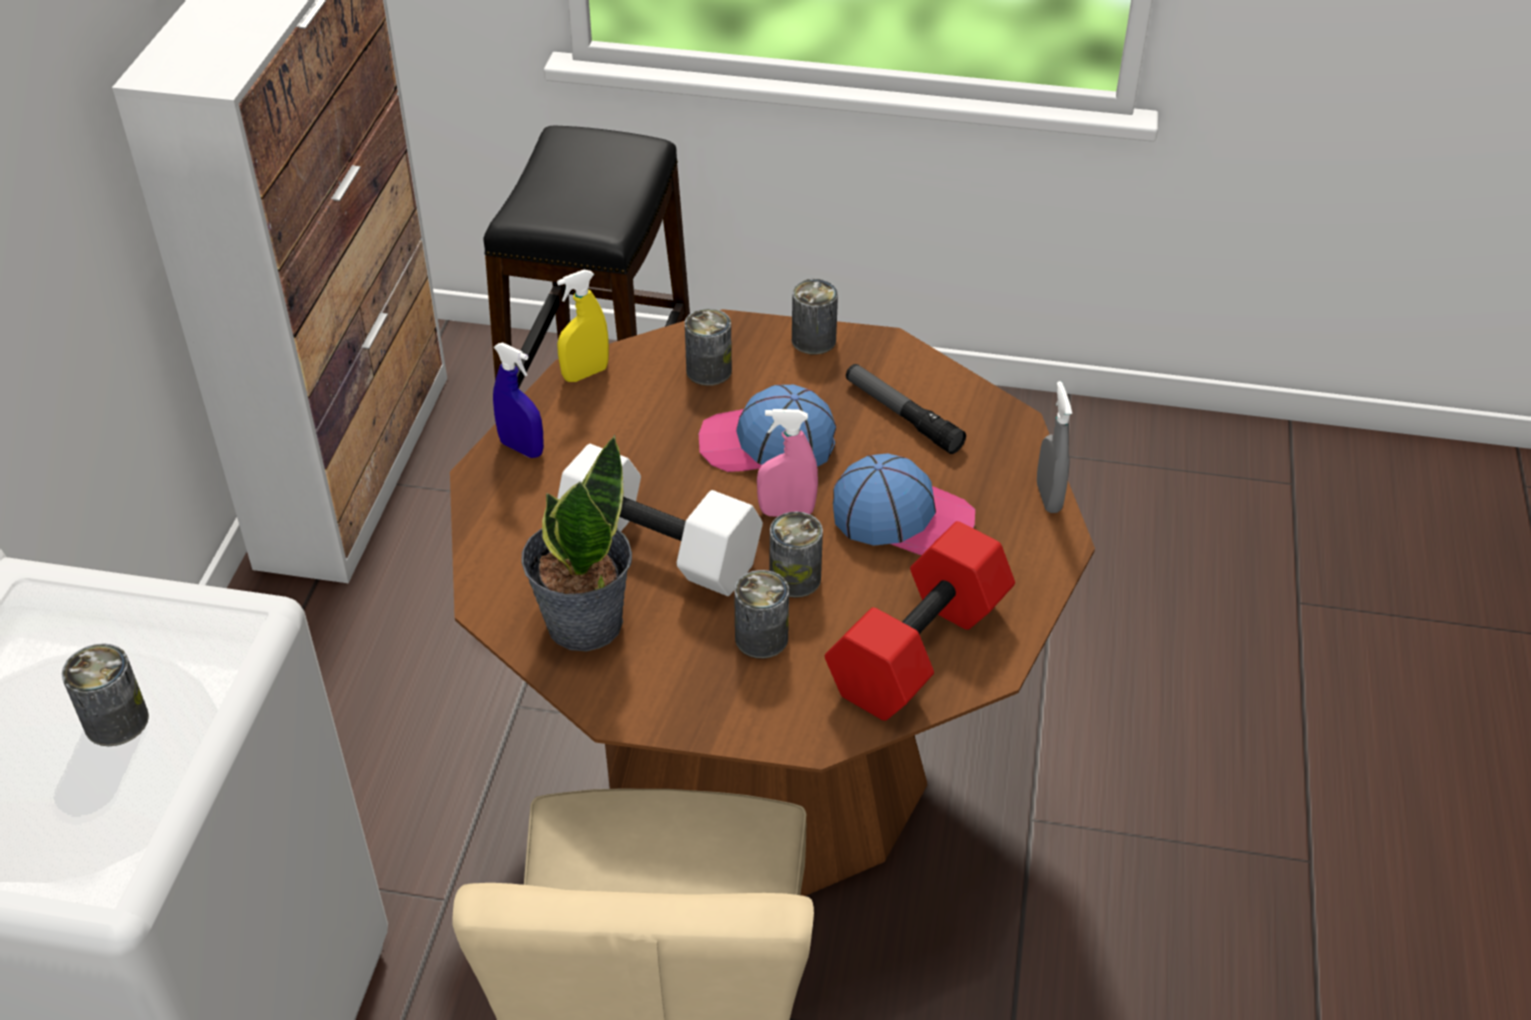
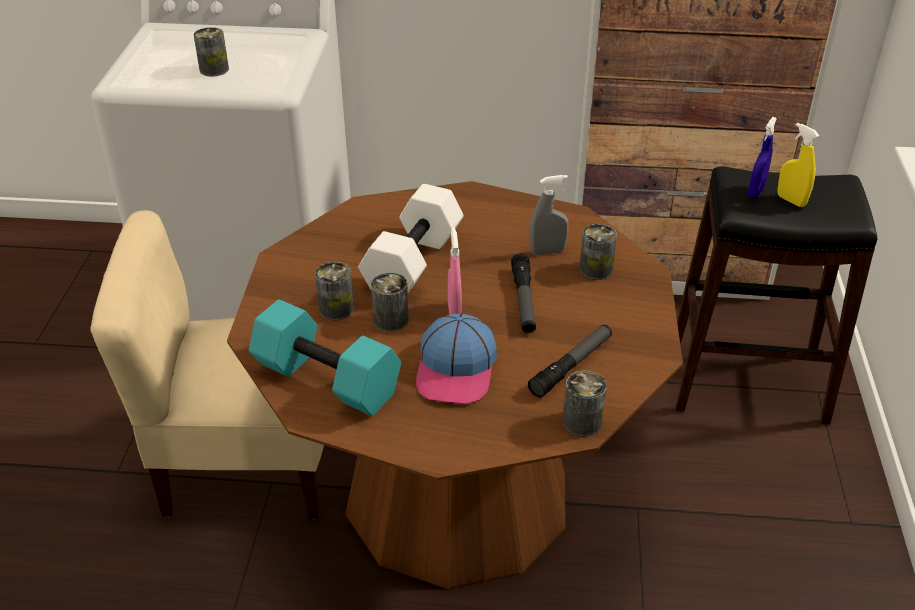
camera: 85 degrees right, 5 degrees down
blue spray bottle [493,343,544,458] -> blue spray bottle moved to [748,117,777,199]
potted plant [521,435,632,652] -> none
yellow spray bottle [557,270,609,382] -> yellow spray bottle moved to [777,122,819,207]
cap [699,385,836,472] -> flashlight [511,253,536,333]
can [792,279,838,355] -> can moved to [563,370,607,437]
red dumbbell [825,521,1015,721] -> turquoise dumbbell [249,299,401,416]
grey spray bottle [1037,381,1072,513] -> grey spray bottle moved to [530,175,569,255]

